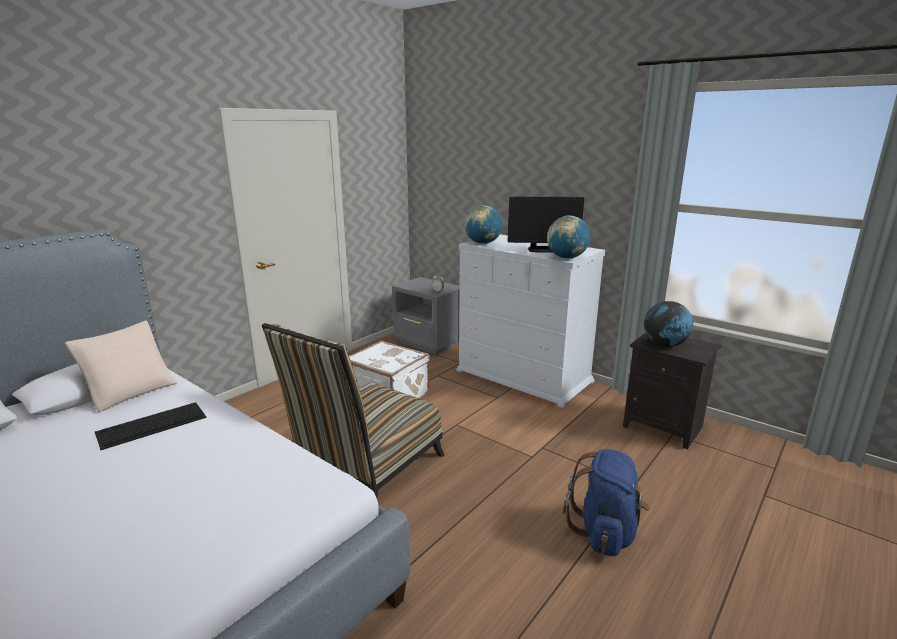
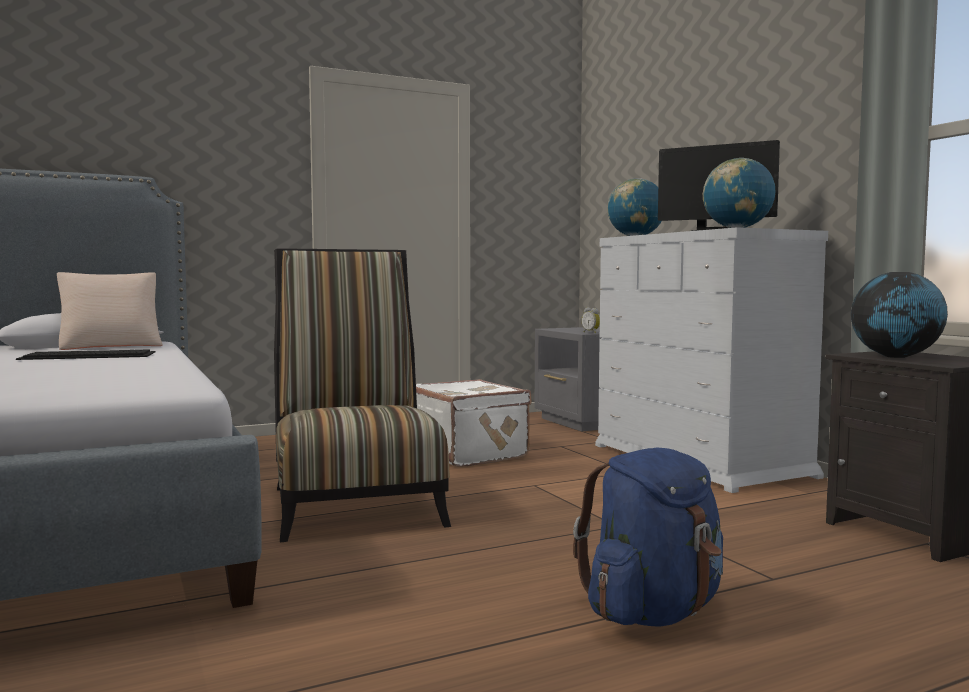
camera: 25 degrees right, 15 degrees down
chair [262,323,444,498] -> chair turned 105 degrees clockwise [274,248,451,542]

